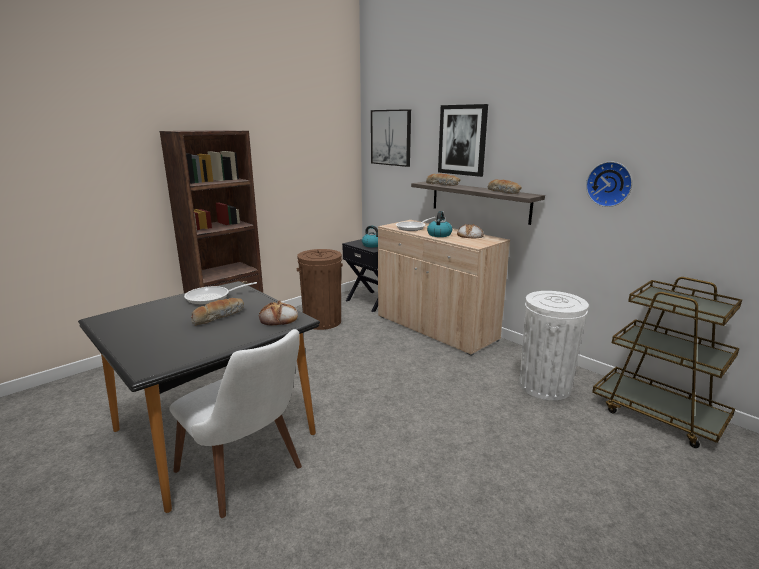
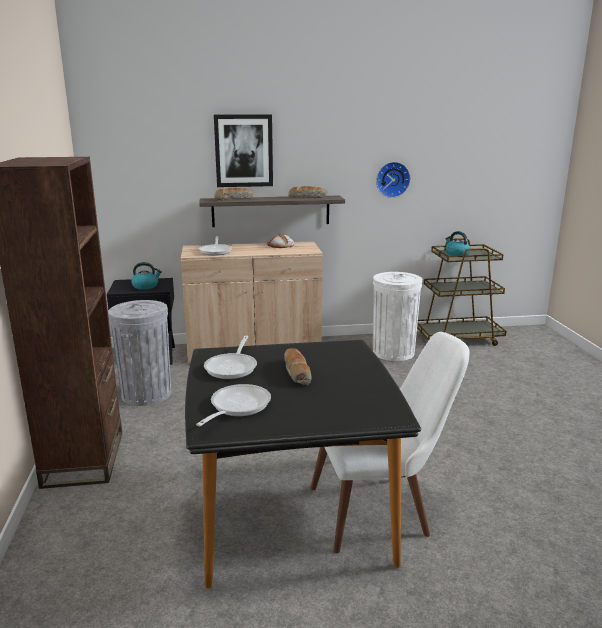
camera: 55 degrees left, 0 degrees up
bread [259,301,298,325] -> none
brown trash can [297,249,343,330] -> grey trash can [108,300,171,406]
picture [371,109,411,167] -> none
kettle [427,211,452,237] -> kettle moved to [445,231,470,256]
none -> frying pan [196,384,271,426]

